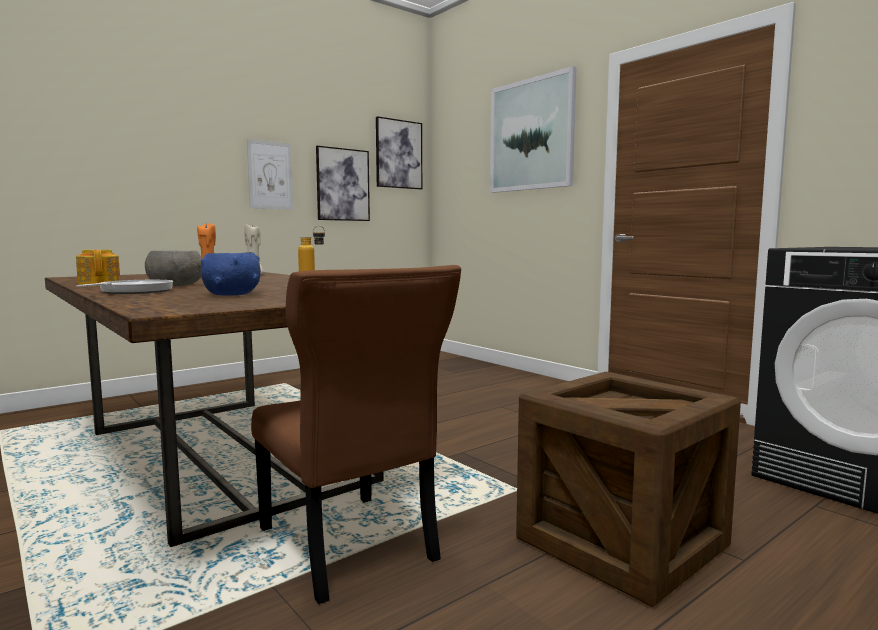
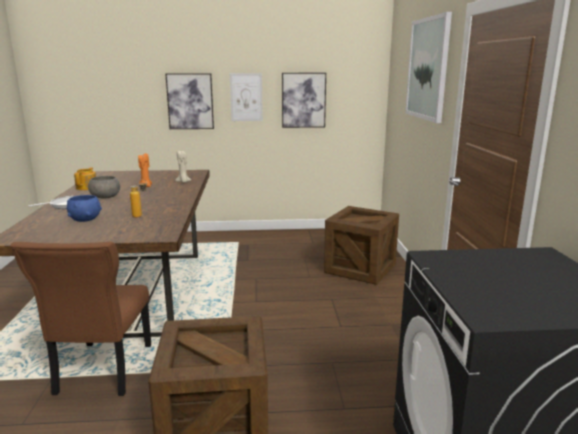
camera: 35 degrees right, 10 degrees up
picture [376,116,422,190] -> picture moved to [165,73,214,129]
none -> crate [324,206,399,285]

